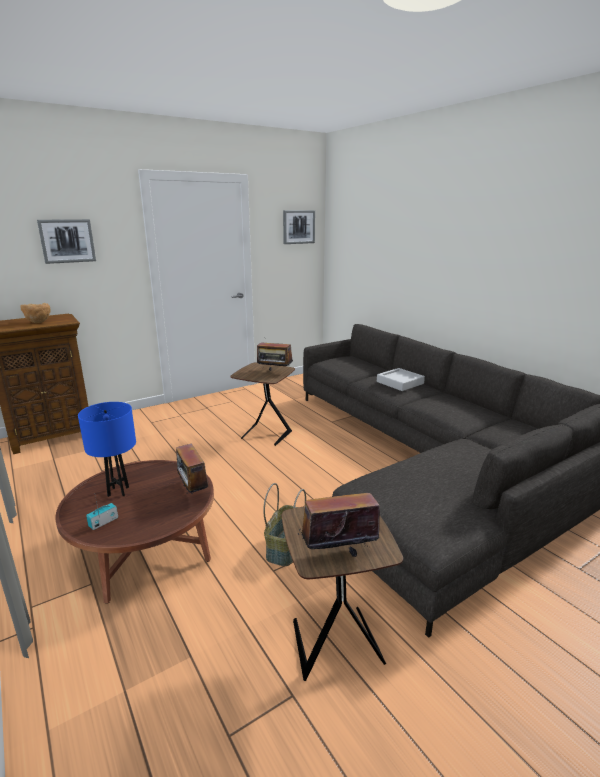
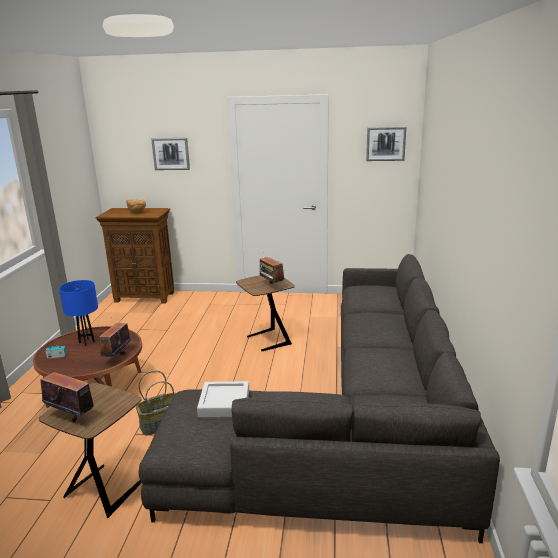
camera: 40 degrees right, 0 degrees up
grey tray [377,368,425,391] -> grey tray moved to [197,381,249,418]

